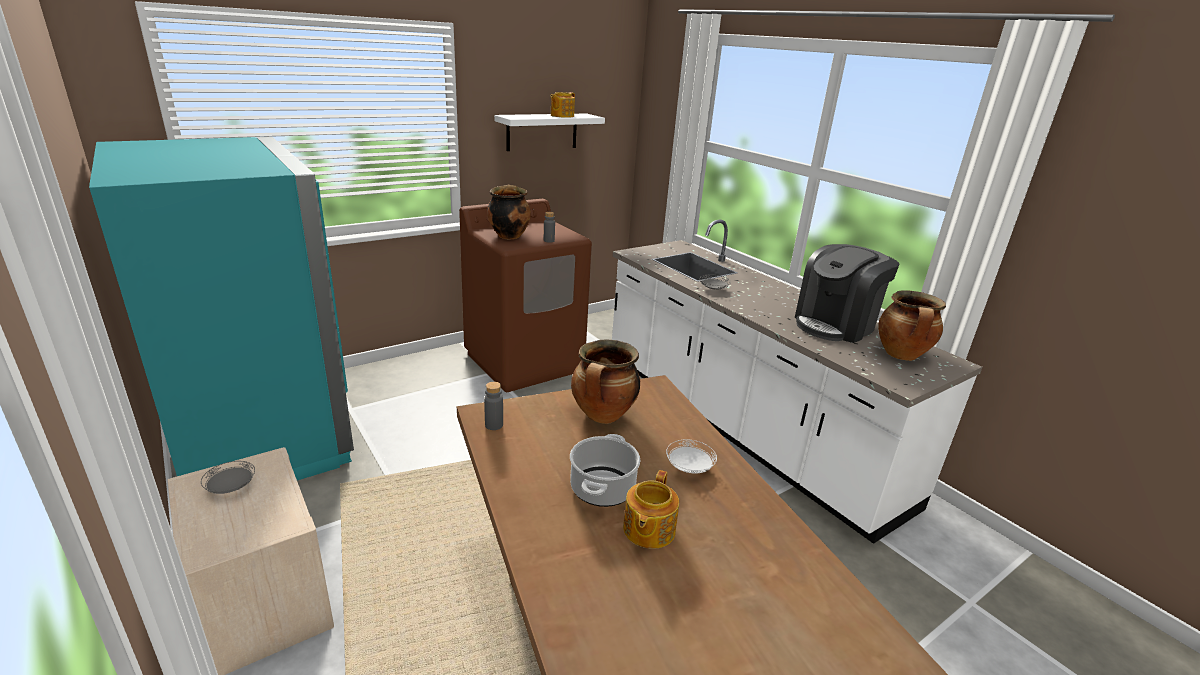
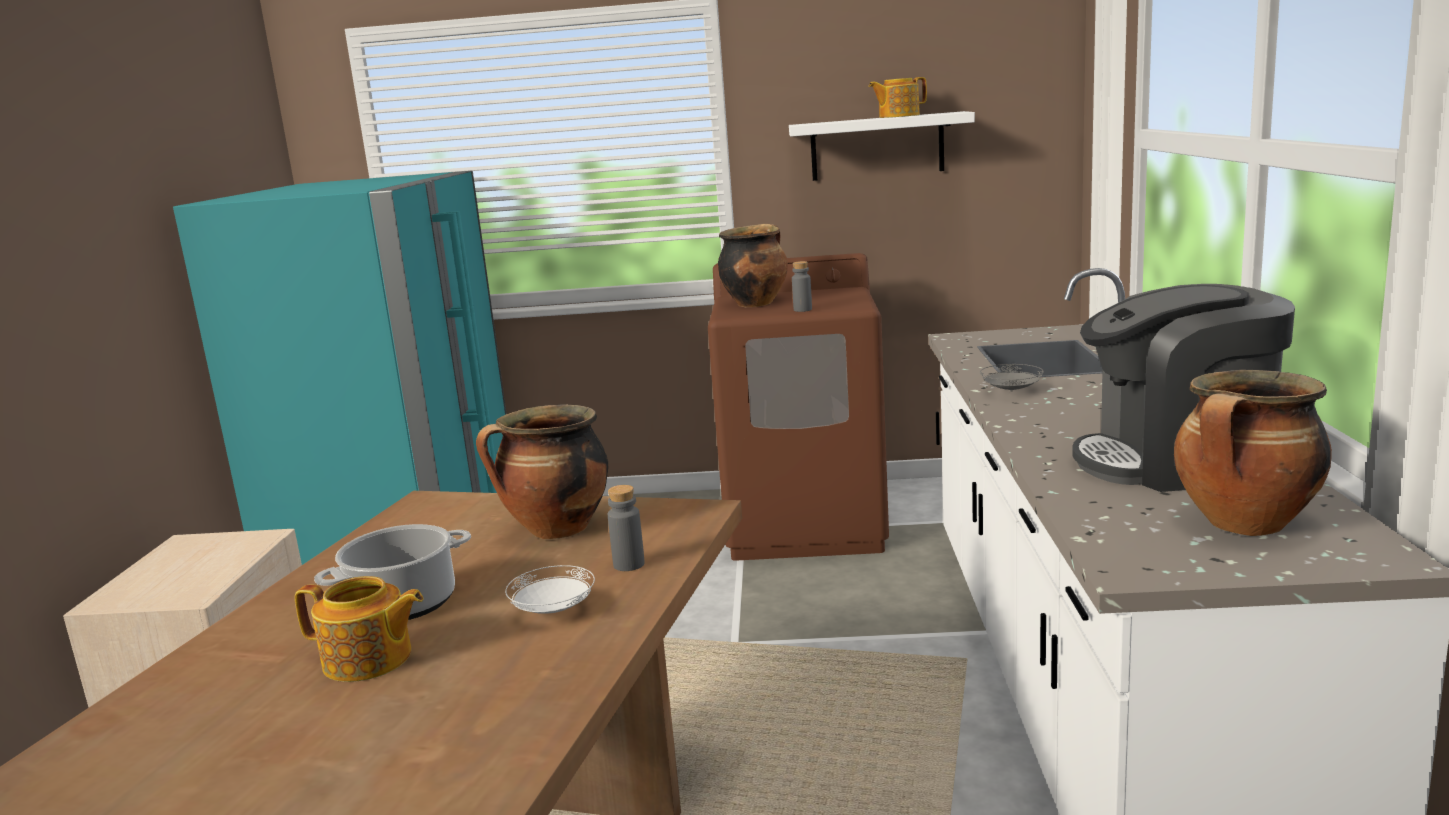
camera: 40 degrees right, 10 degrees down
grey plate [201,461,255,494] -> none
grey bottle [484,382,503,430] -> grey bottle moved to [608,485,645,571]
teapot [623,470,679,549] -> teapot turned 135 degrees counterclockwise [295,576,424,682]

